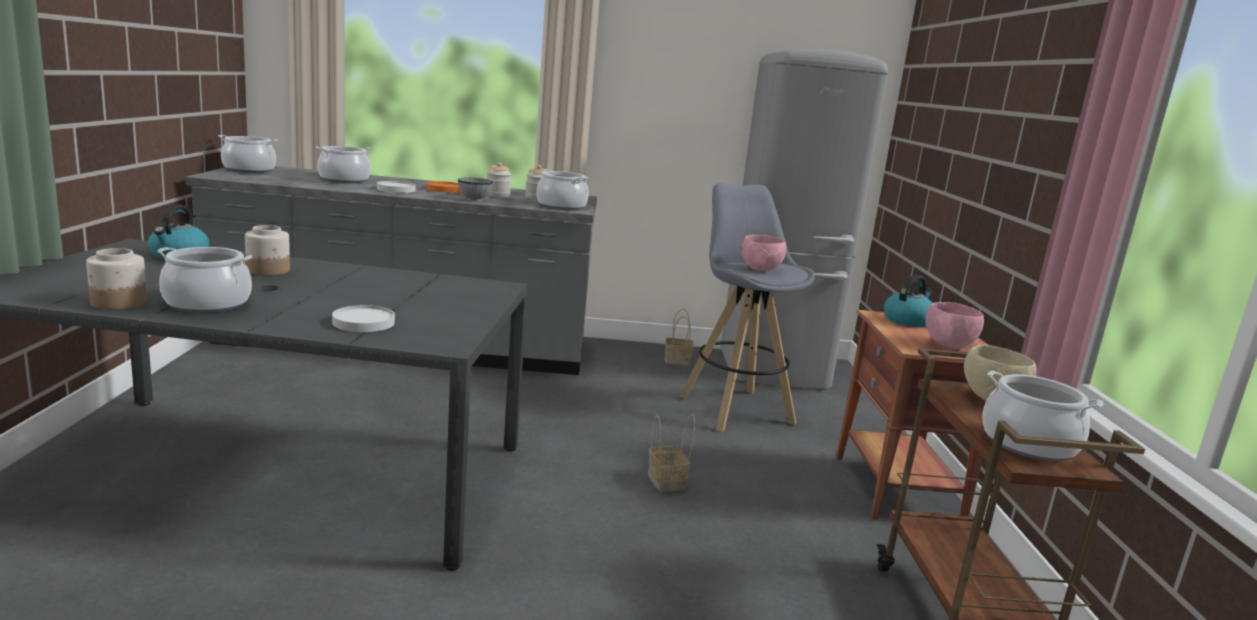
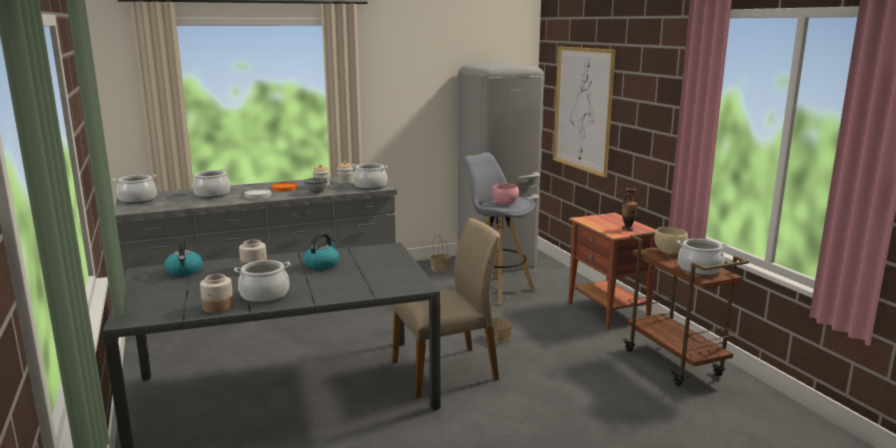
camera: 20 degrees left, 0 degrees up
white plate [332,305,395,332] -> none
kettle [884,275,932,327] -> kettle moved to [304,233,339,270]
pink bowl [925,302,984,349] -> vase [622,188,638,231]
none -> beige chair [392,218,500,398]
none -> picture [553,47,615,178]

